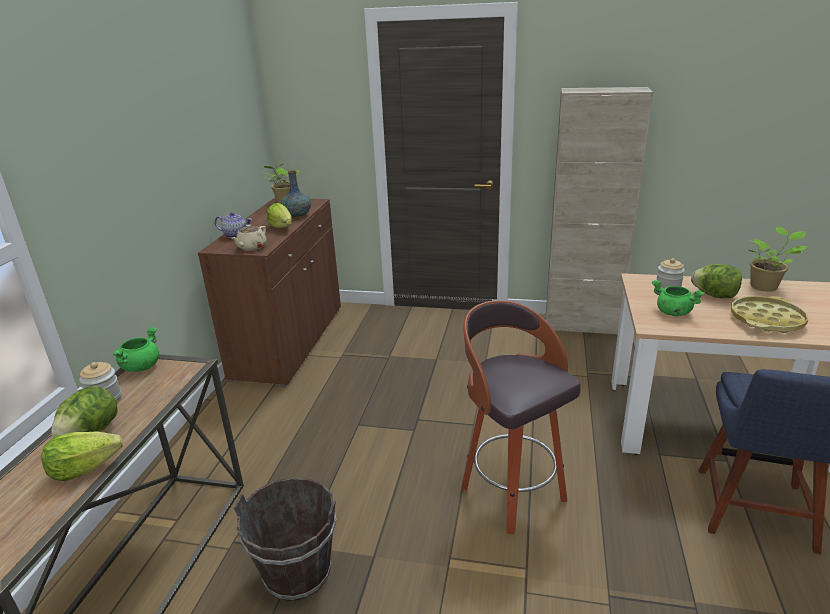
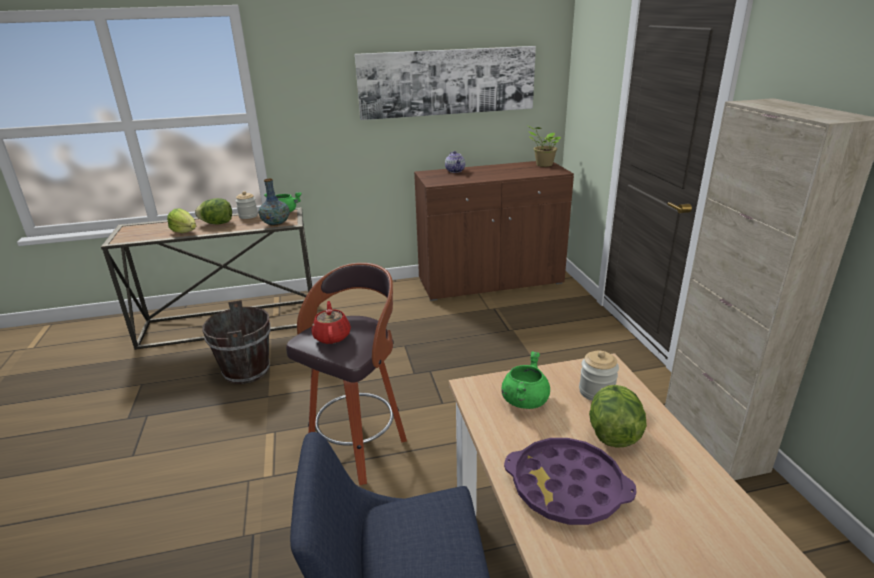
camera: 65 degrees right, 0 degrees up
beige teapot [232,225,266,251] -> none
lettuce [267,203,292,228] -> none
vase [281,171,311,218] -> vase moved to [259,179,290,226]
yellow tray [731,296,809,333] -> purple tray [504,438,637,525]
potted plant [749,227,807,291] -> none
none -> red teapot [311,301,351,344]
none -> picture [355,46,536,120]

